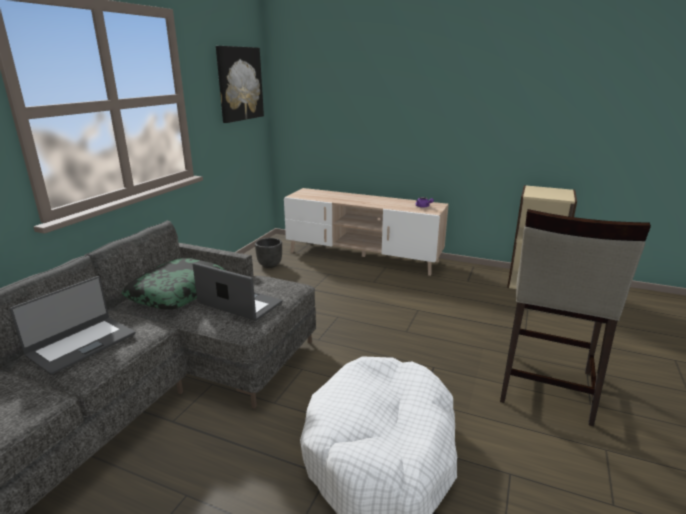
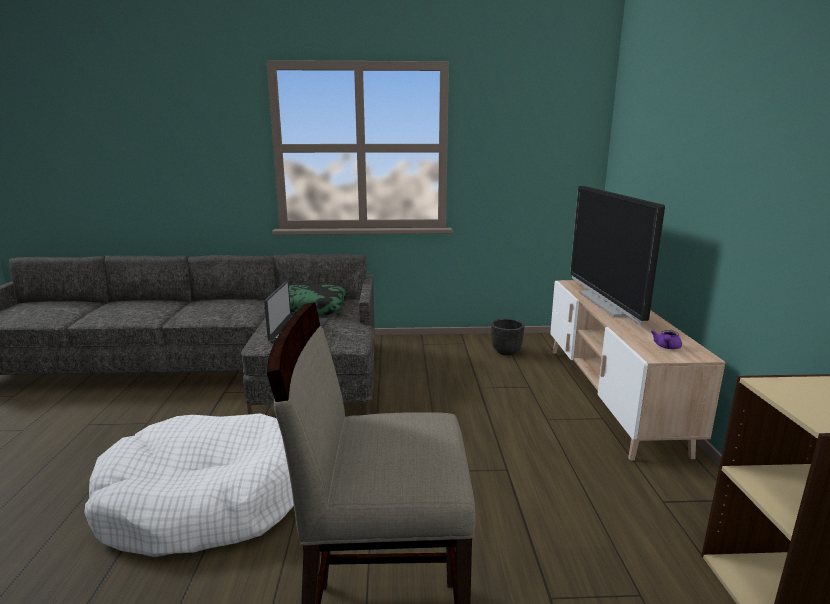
camera: 65 degrees right, 5 degrees down
laptop [9,276,136,375] -> none
picture [216,46,264,123] -> none
none -> television [570,186,665,324]

